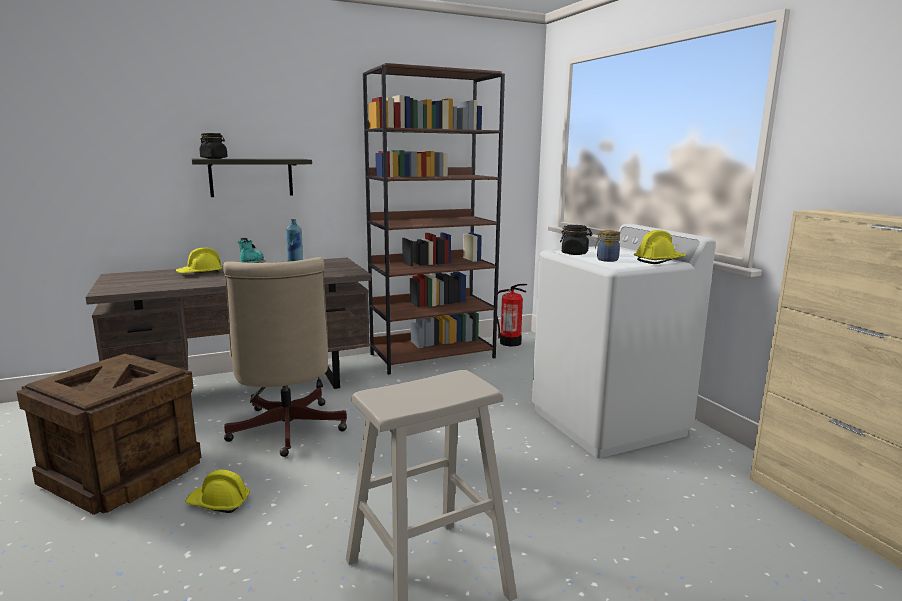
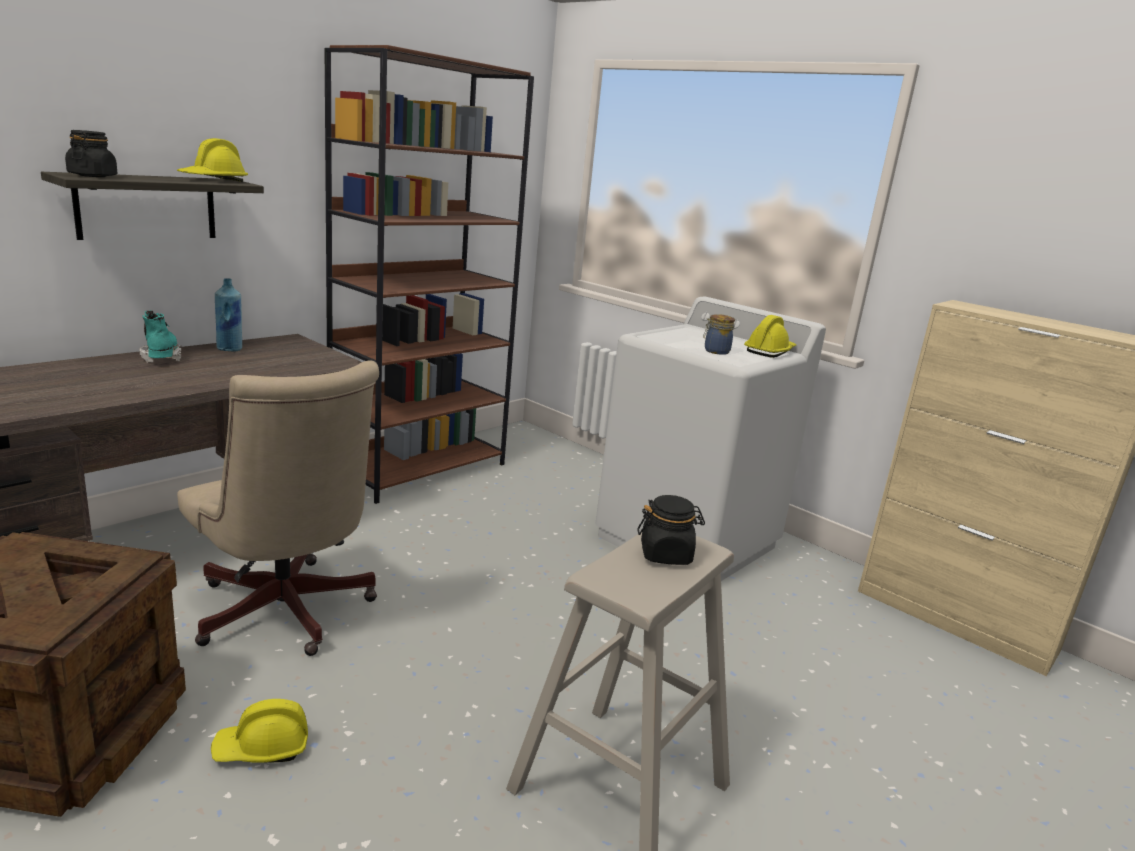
camera: 25 degrees left, 5 degrees up
yellow hard hat [176,247,223,274] -> yellow hard hat moved to [177,138,248,182]
fire extinguisher [497,284,527,347] -> none
black jar [560,225,593,255] -> black jar moved to [637,495,705,565]

